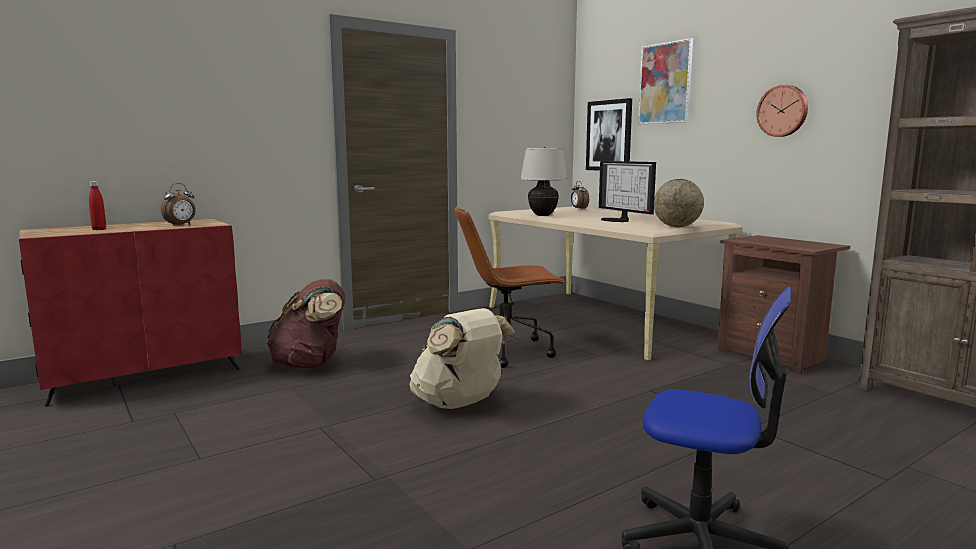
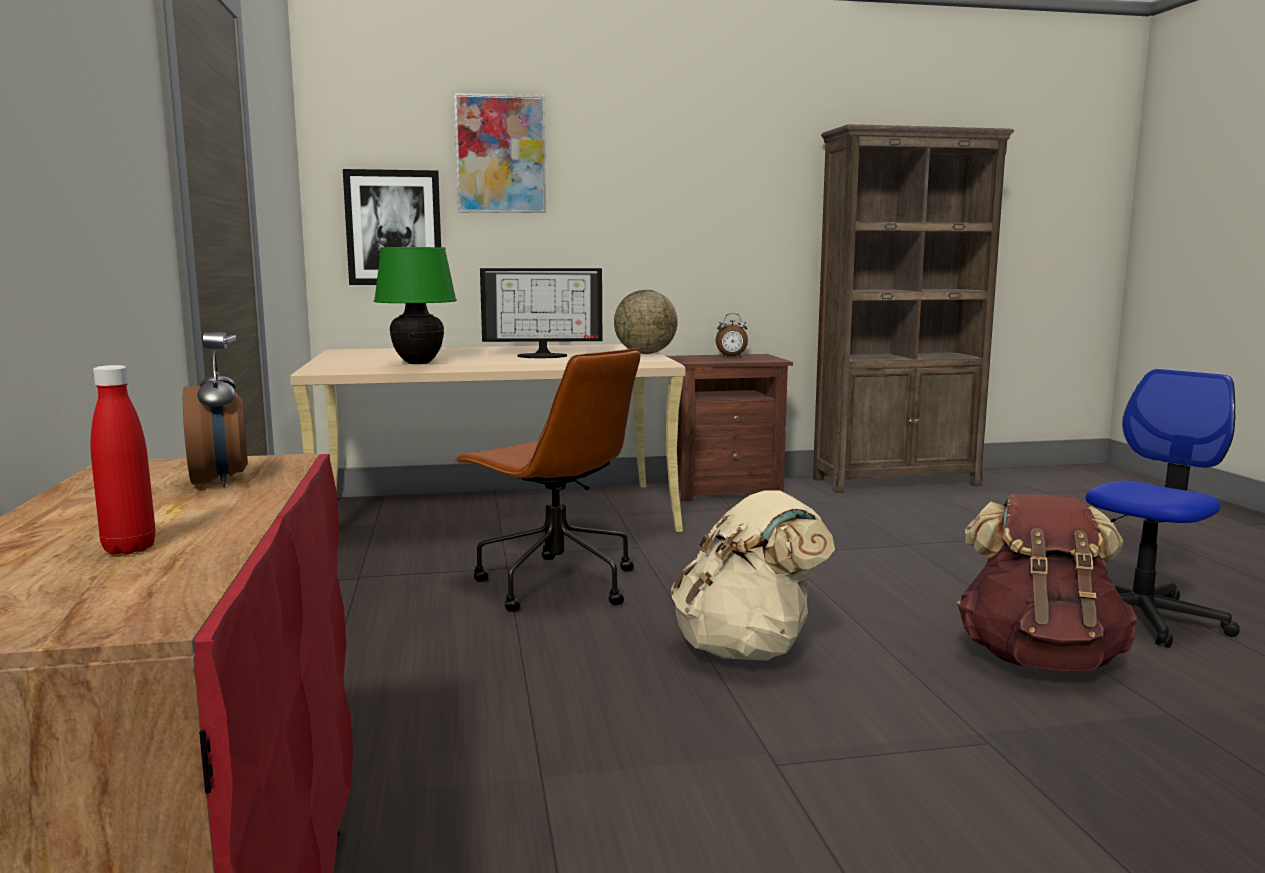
camera: 65 degrees left, 0 degrees up
brown backpack [266,279,345,369] -> brown backpack moved to [957,494,1137,671]
brown office chair [454,206,566,368] -> brown office chair turned 60 degrees counterclockwise [454,348,640,612]
beige table lamp [520,147,567,216] -> green table lamp [374,245,457,364]
alarm clock [571,181,589,209] -> alarm clock moved to [716,313,748,357]
wall clock [757,85,808,137] -> none

